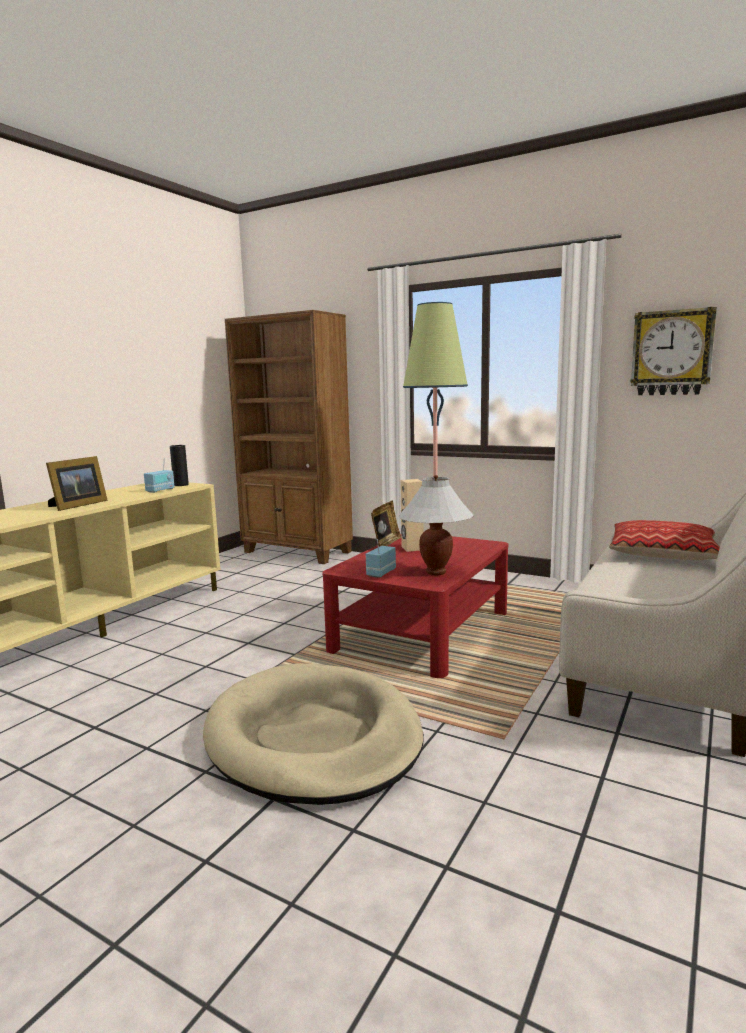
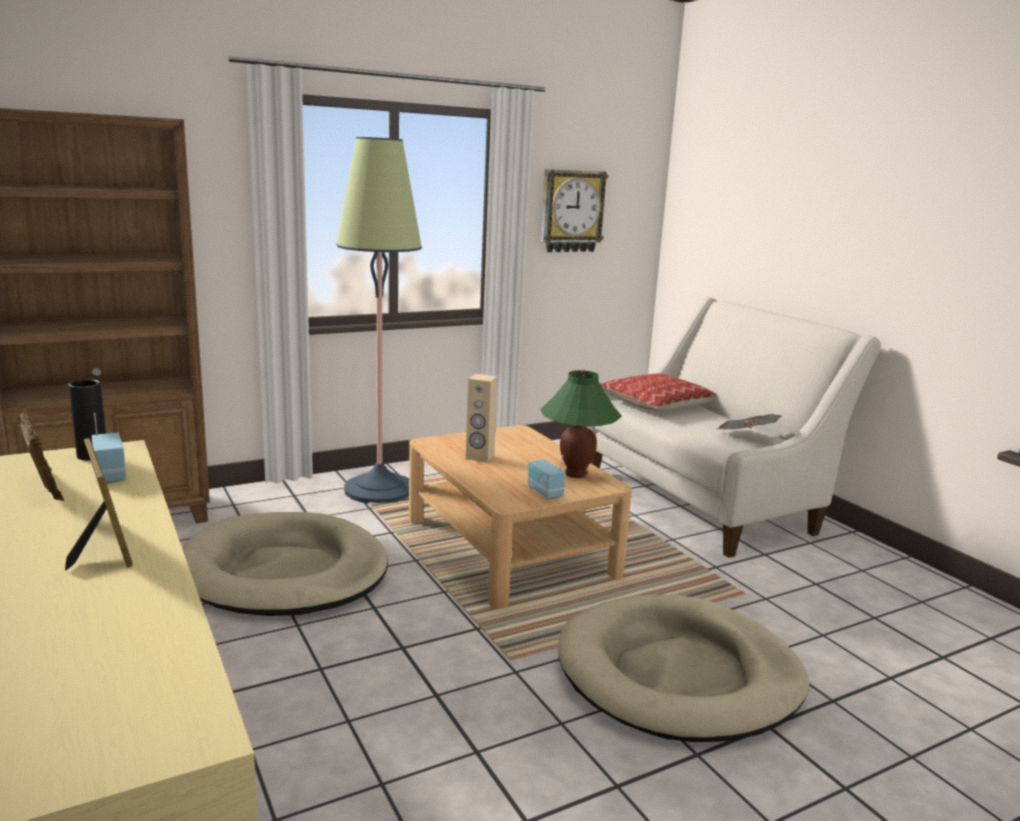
camera: 60 degrees left, 5 degrees up
red coffee table [322,534,508,678] -> beige coffee table [409,425,632,609]
picture frame [371,501,401,547] -> picture frame moved to [20,406,64,501]
white table lamp [399,475,473,575] -> green table lamp [541,370,622,478]
none -> beige dog bed [182,512,388,616]
none -> newspaper [717,414,782,430]

